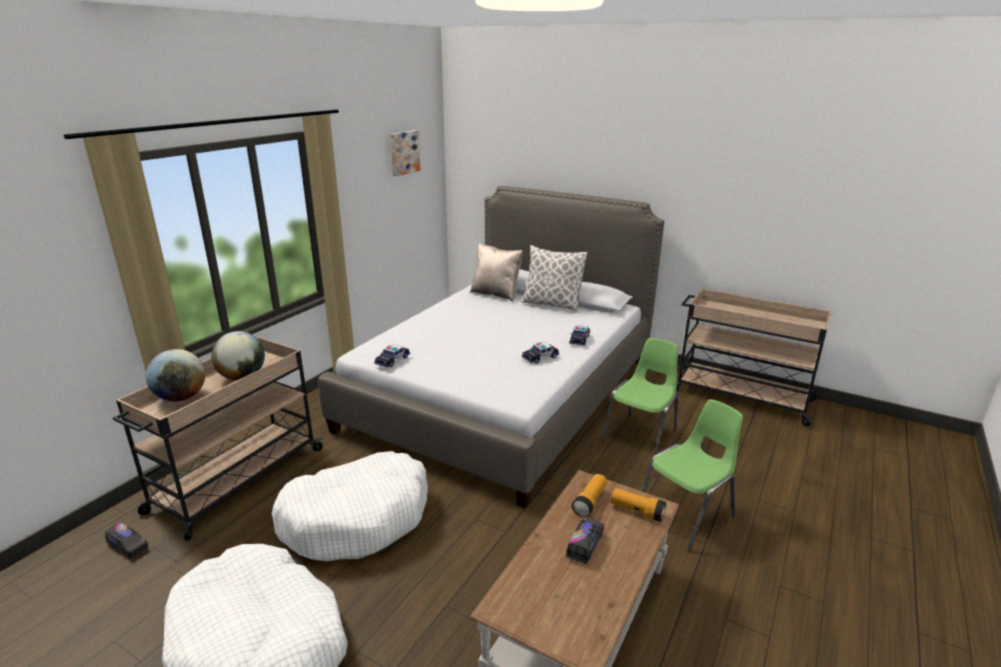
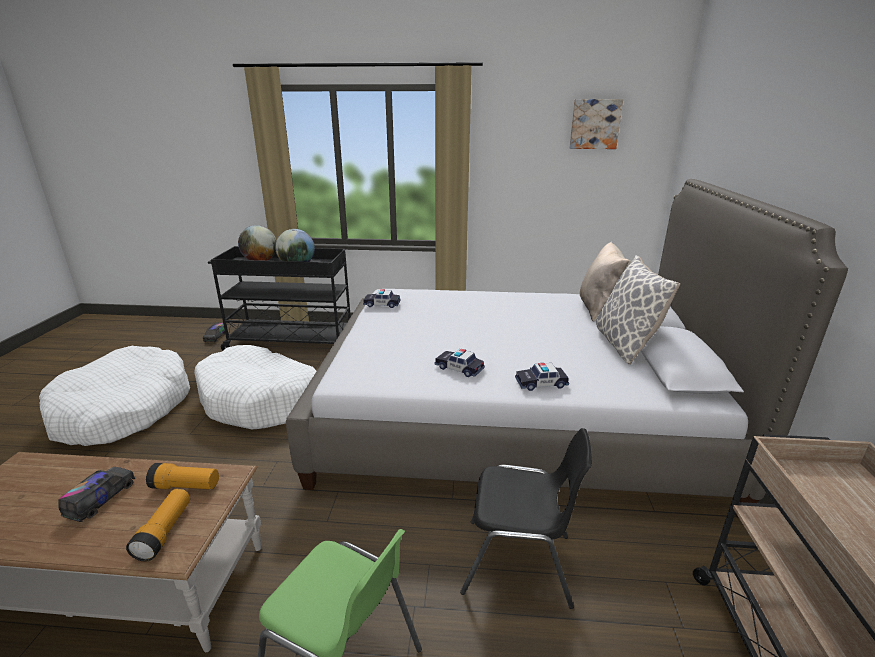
camera: 65 degrees right, 0 degrees up
beige cart [112,337,324,541] -> black cart [208,246,351,350]
toy truck [566,517,604,564] -> toy truck turned 75 degrees counterclockwise [58,467,135,522]
green chair [602,338,679,457] -> black chair [460,428,592,609]

